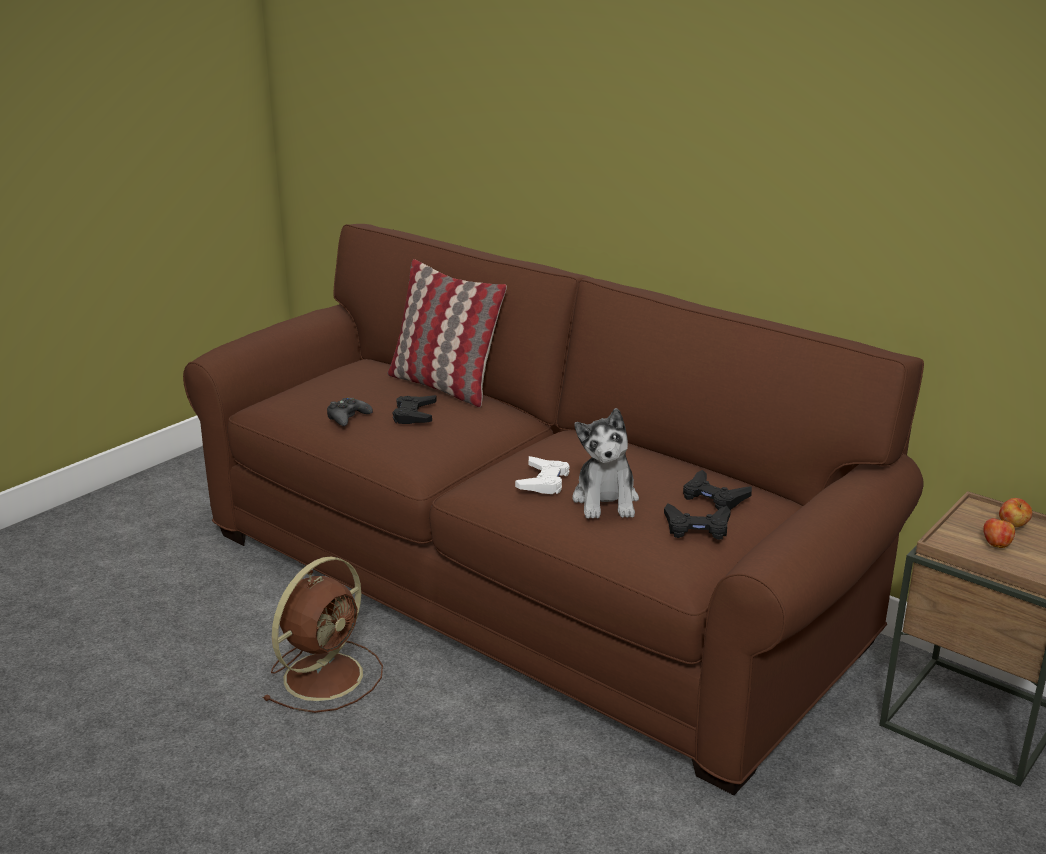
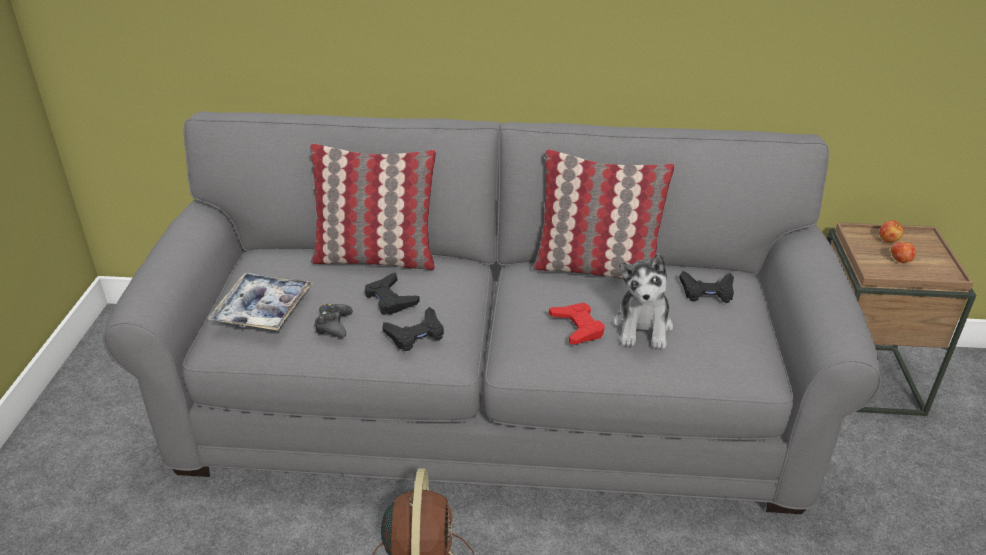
camera: 35 degrees left, 10 degrees up
brown sofa [183,224,924,795] -> grey sofa [103,111,881,514]
white game controller [515,456,570,494] -> red game controller [549,303,604,345]
plush toy [572,408,639,519] -> plush toy turned 45 degrees clockwise [613,254,673,349]
black game controller [664,504,731,540] -> black game controller moved to [382,307,444,351]
none -> tray [208,273,313,331]
none -> pillow [532,149,674,280]

